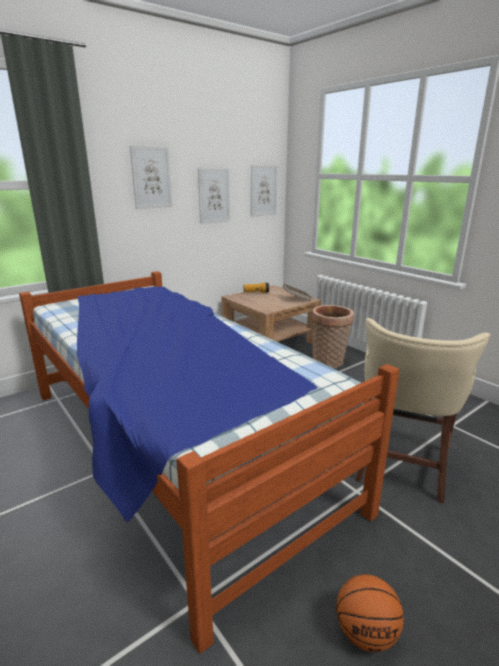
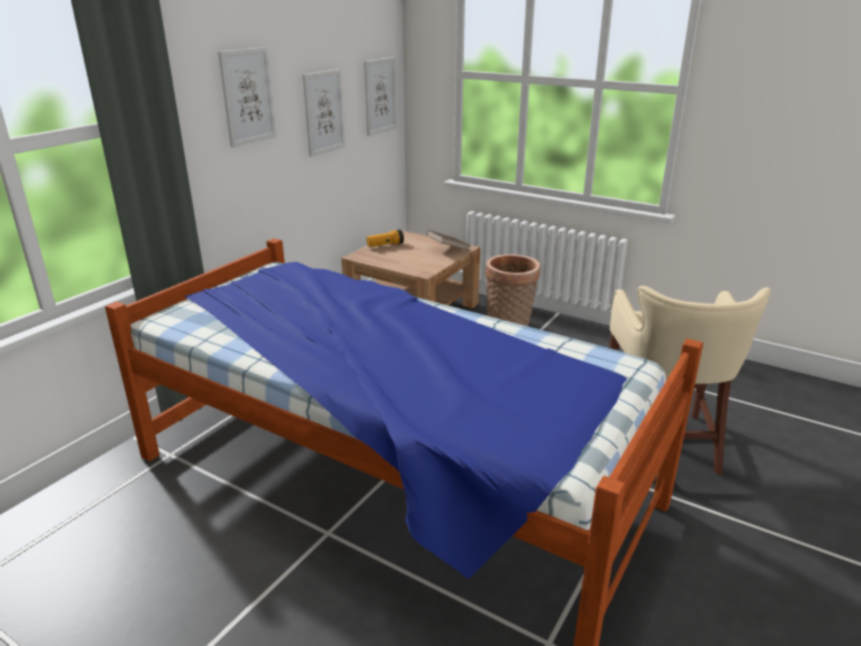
camera: 20 degrees left, 5 degrees up
basketball [336,574,404,652] -> none

